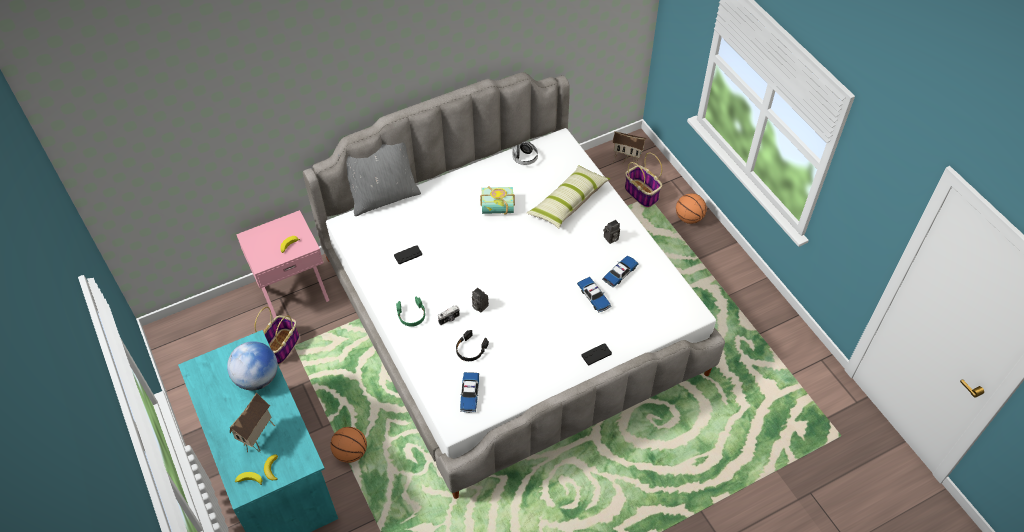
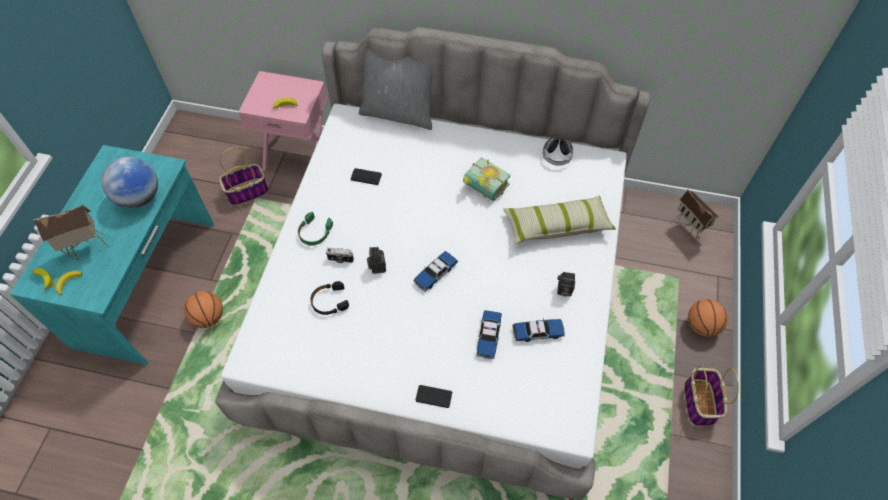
camera: 40 degrees right, 5 degrees up
toy car [460,372,479,413] -> toy car moved to [413,251,458,292]
basket [625,153,662,208] -> basket moved to [684,365,739,426]

